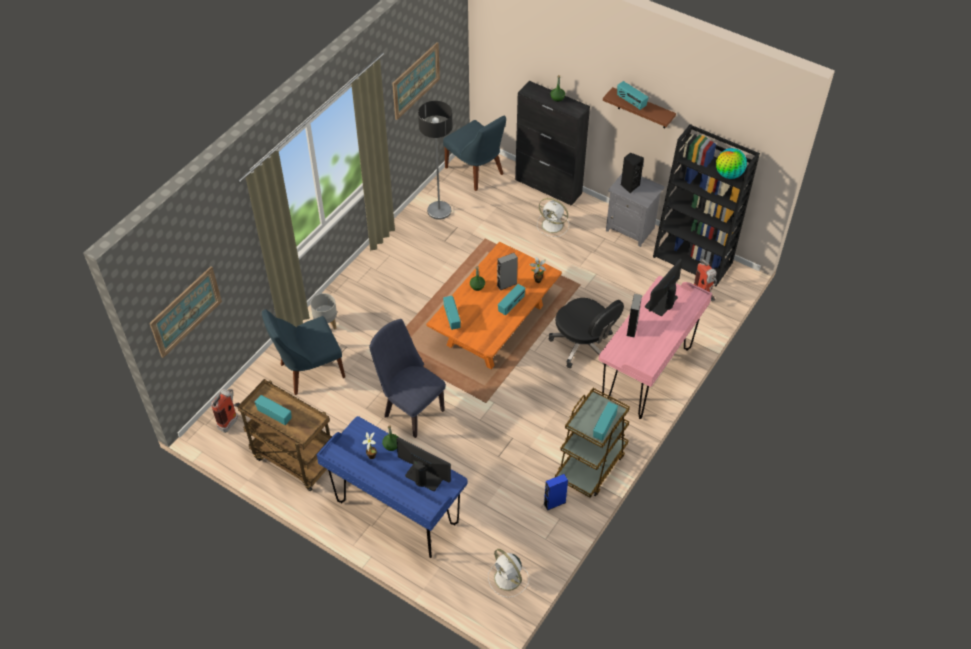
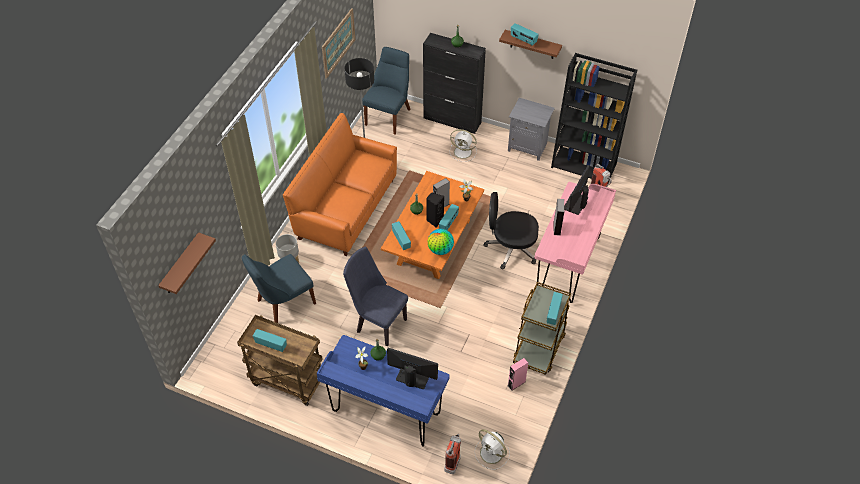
camera: 10 degrees left, 0 degrees up
picture [149,266,222,358] -> brown shelf [158,232,216,294]
fire extinguisher [211,389,240,433] -> fire extinguisher moved to [444,434,461,474]
blue chair [443,115,506,191] -> blue chair turned 105 degrees counterclockwise [362,47,410,135]
blue speaker [544,474,568,511] -> pink speaker [508,358,528,391]
black office chair [549,298,624,368] -> black office chair turned 150 degrees clockwise [483,192,539,269]
black speaker [621,152,644,193] -> black speaker moved to [426,192,444,227]
globe [716,148,747,179] -> globe moved to [428,229,454,255]
none -> orange sofa [283,113,397,256]

